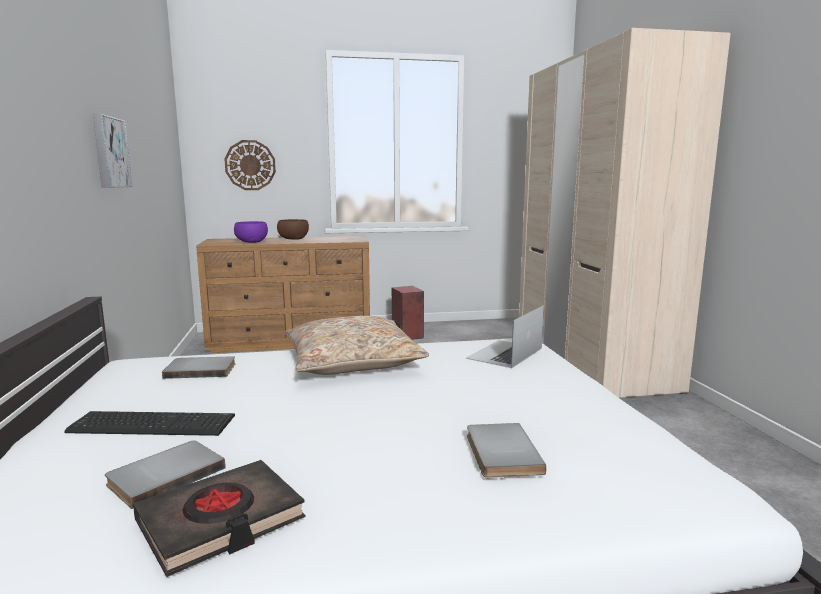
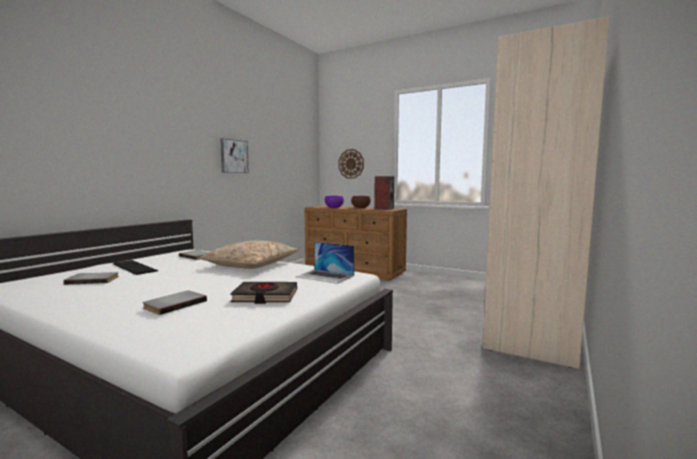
camera: 40 degrees right, 5 degrees down
black book [133,460,306,577] -> black book moved to [230,282,297,304]
speaker [392,286,424,340] -> speaker moved to [374,176,394,210]
laptop [466,305,544,368] -> laptop turned 135 degrees counterclockwise [295,242,354,284]

